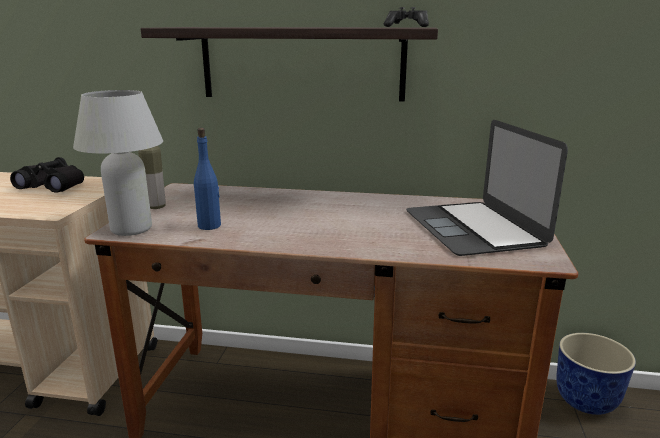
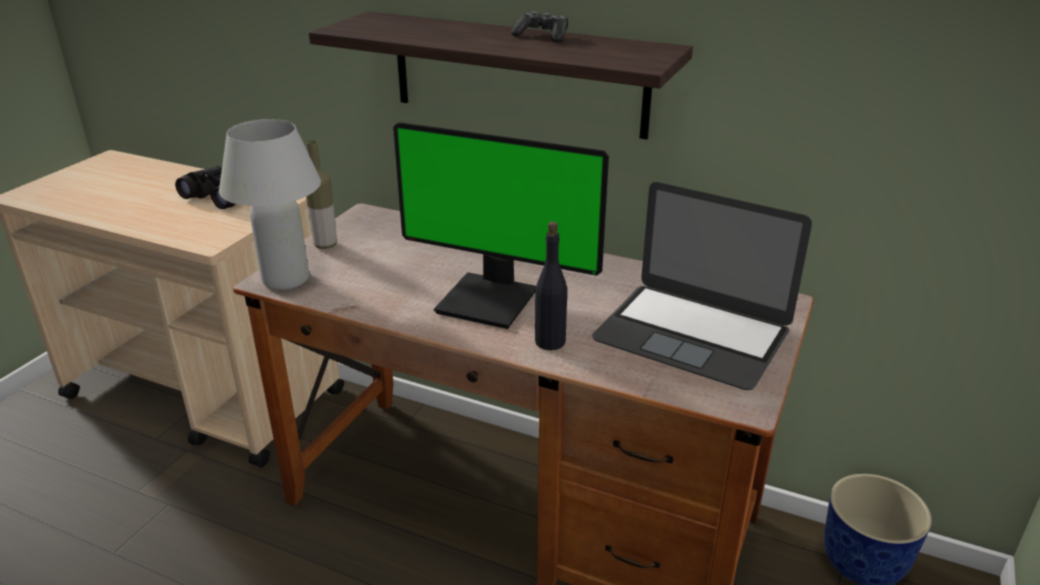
camera: 15 degrees right, 10 degrees up
blue bottle [194,128,221,230] -> none
game controller [384,7,429,27] -> game controller moved to [511,12,568,42]
laptop [406,120,568,256] -> laptop turned 60 degrees counterclockwise [592,182,812,390]
none -> monitor [393,122,609,329]
none -> black bottle [535,222,567,350]

